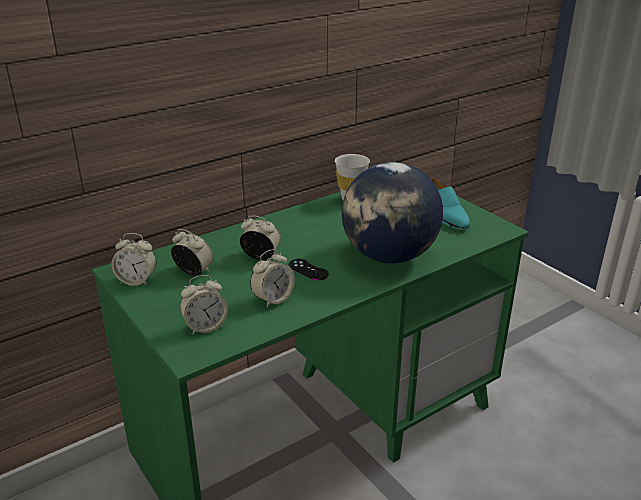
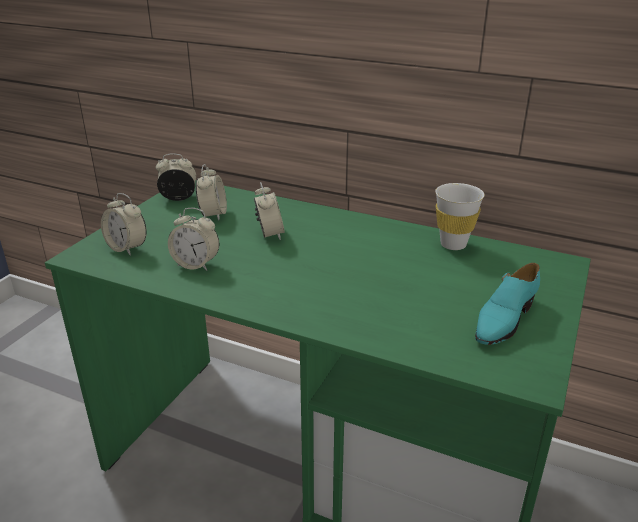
camera: 60 degrees right, 0 degrees up
alarm clock [111,233,156,286] -> alarm clock turned 105 degrees clockwise [156,153,196,201]
black game controller [289,259,329,280] -> none
globe [341,162,443,264] -> none

